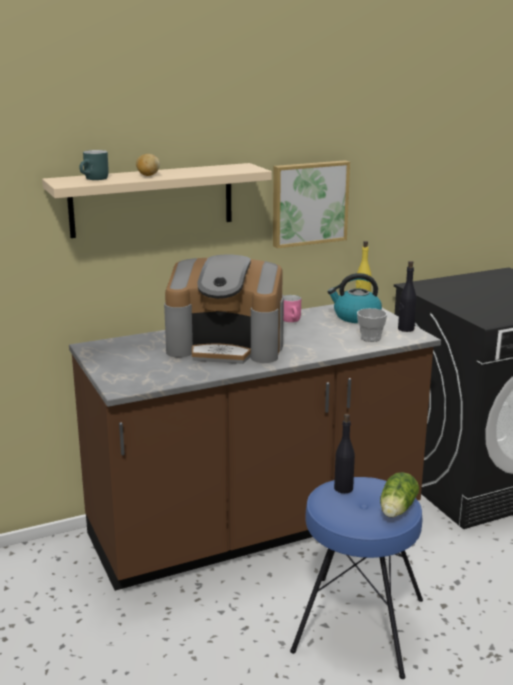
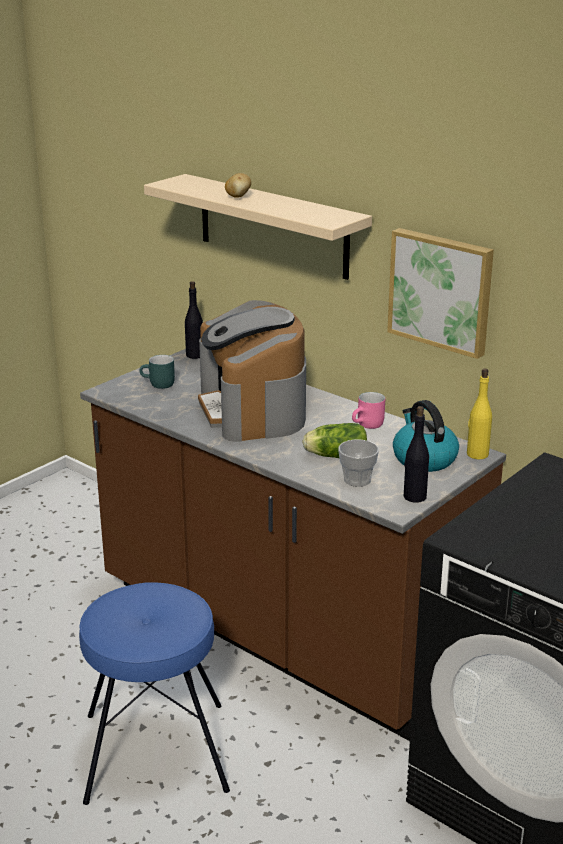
camera: 65 degrees right, 5 degrees up
turquoise mug [80,150,108,180] -> turquoise mug moved to [140,355,175,389]
black bottle [334,414,355,493] -> black bottle moved to [185,281,203,359]
lettuce [380,472,419,517] -> lettuce moved to [302,423,367,458]

